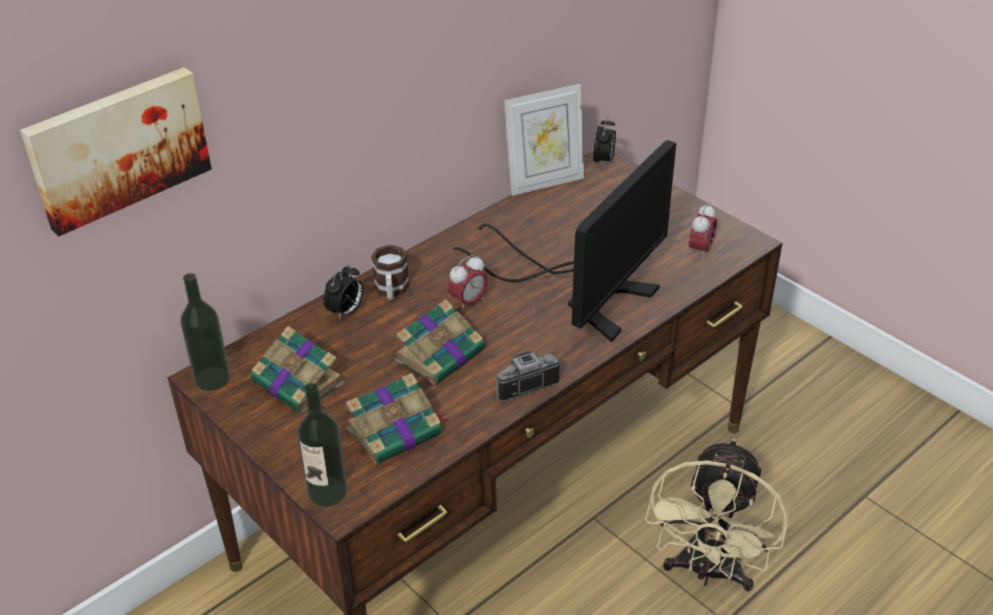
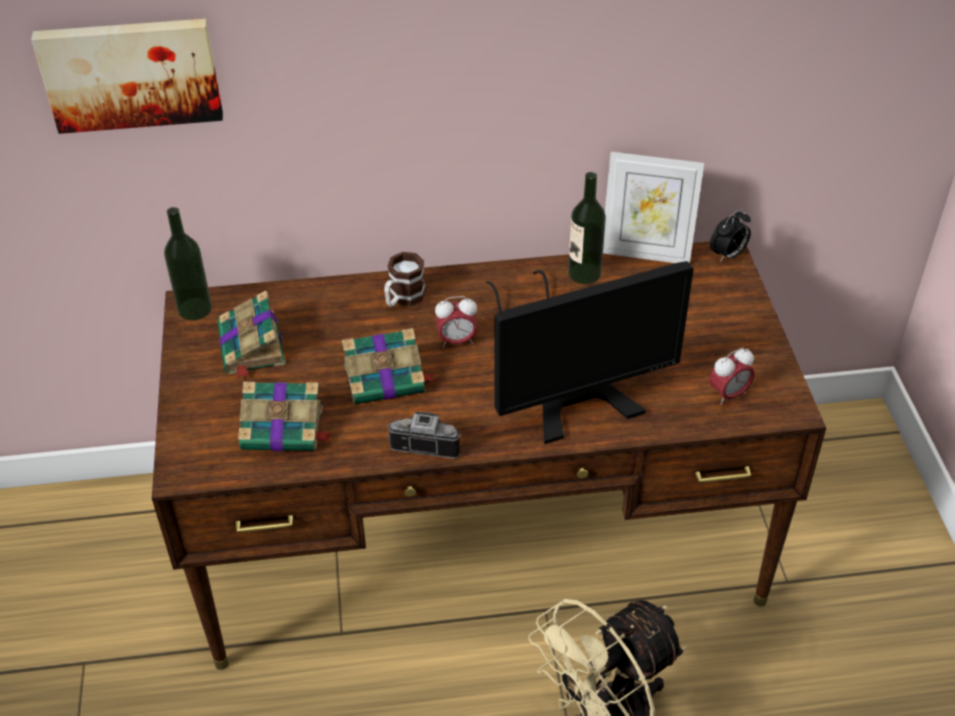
camera: 35 degrees right, 5 degrees up
bottle [298,383,347,507] -> bottle moved to [568,172,606,284]
alarm clock [323,264,363,320] -> none

